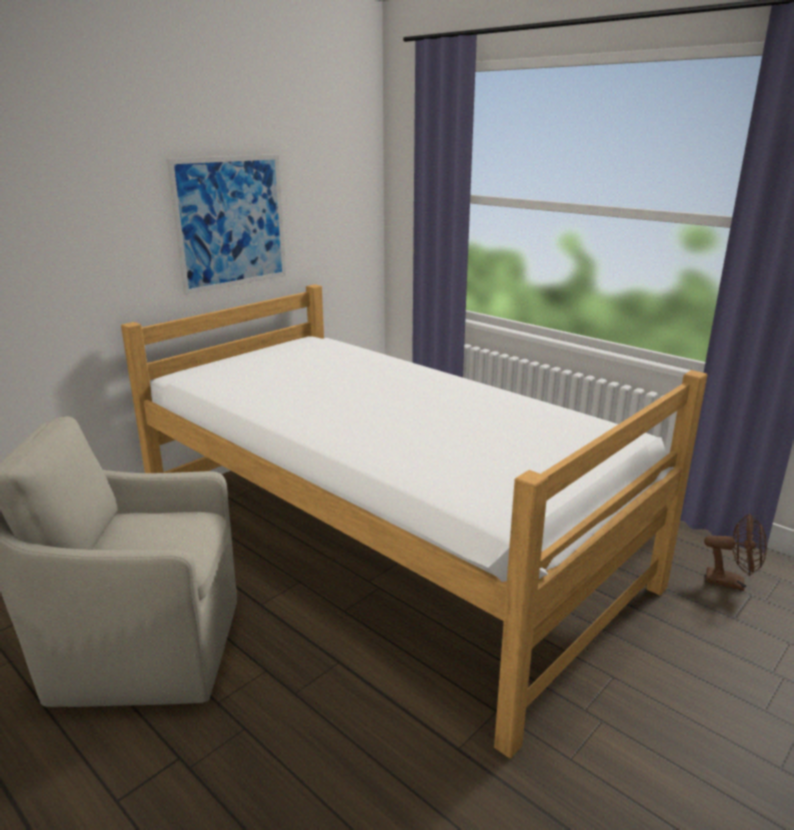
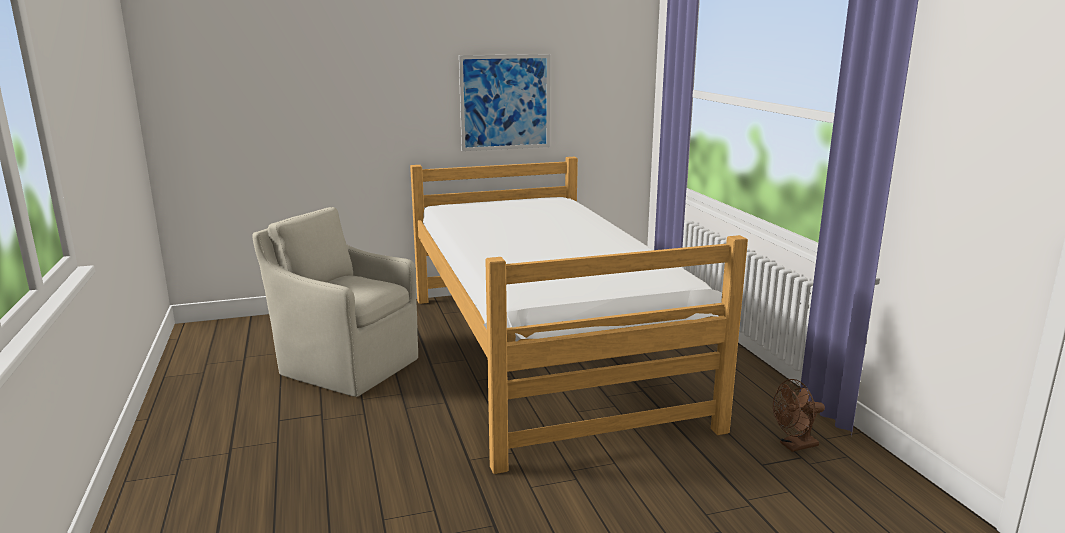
camera: 30 degrees right, 5 degrees down
brown fan [704,513,767,591] -> brown fan turned 105 degrees clockwise [773,379,825,452]

